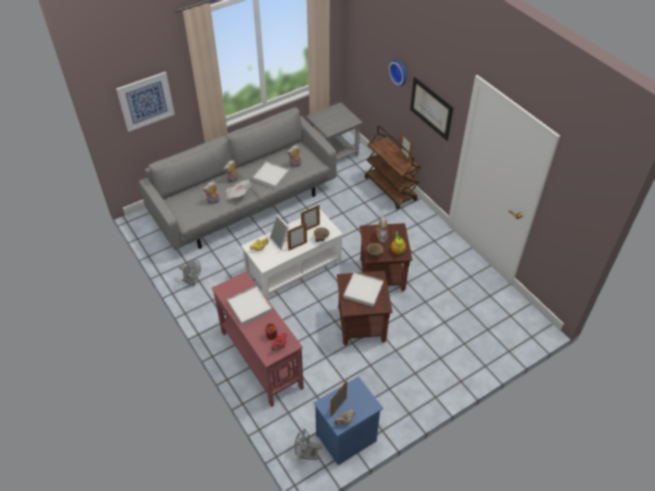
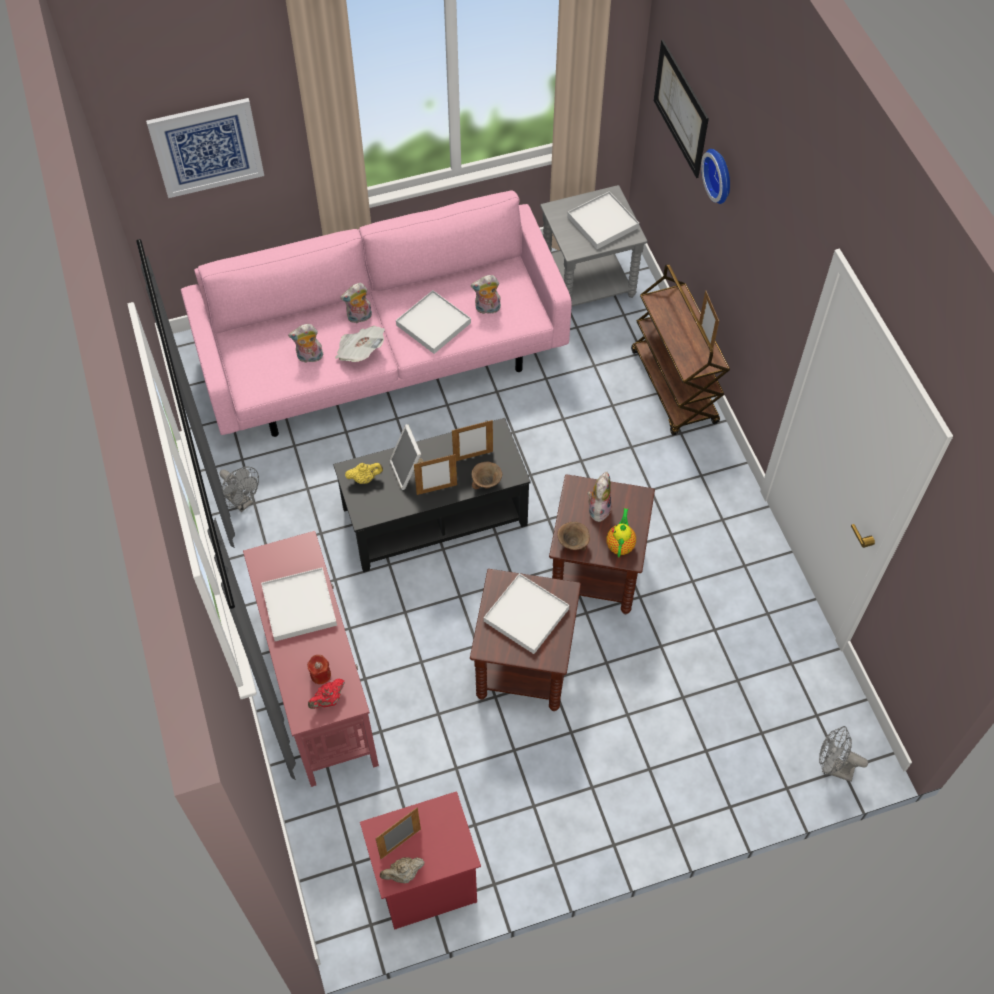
camera: 15 degrees right, 10 degrees up
grey sofa [139,107,337,250] -> pink sofa [181,190,572,437]
white coffee table [241,209,343,300] -> black coffee table [333,418,531,572]
grey fan [294,429,322,460] -> grey fan moved to [819,726,868,782]
blue nightstand [314,376,383,466] -> red nightstand [360,791,481,930]
picture [410,77,453,141] -> picture moved to [654,40,709,178]
none -> white tray [567,191,639,249]

